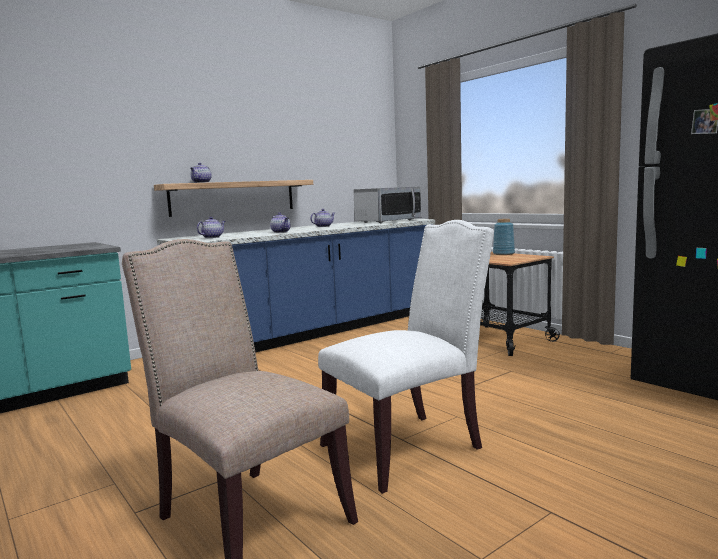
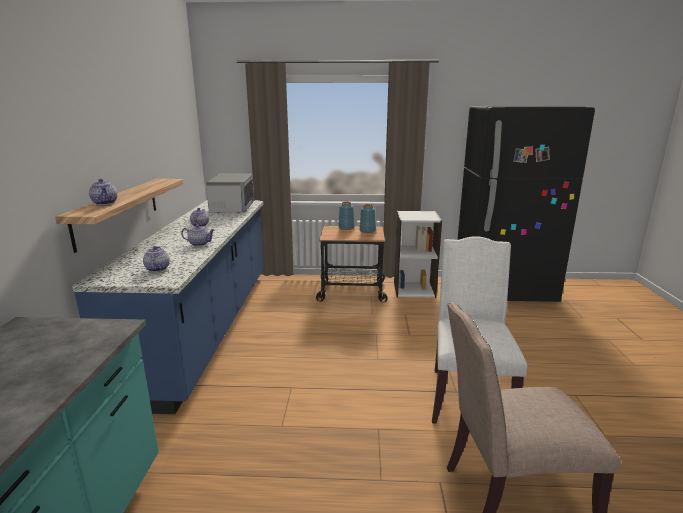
camera: 50 degrees left, 10 degrees up
none -> blue vase [359,204,376,233]
none -> white bookcase [394,211,442,298]

